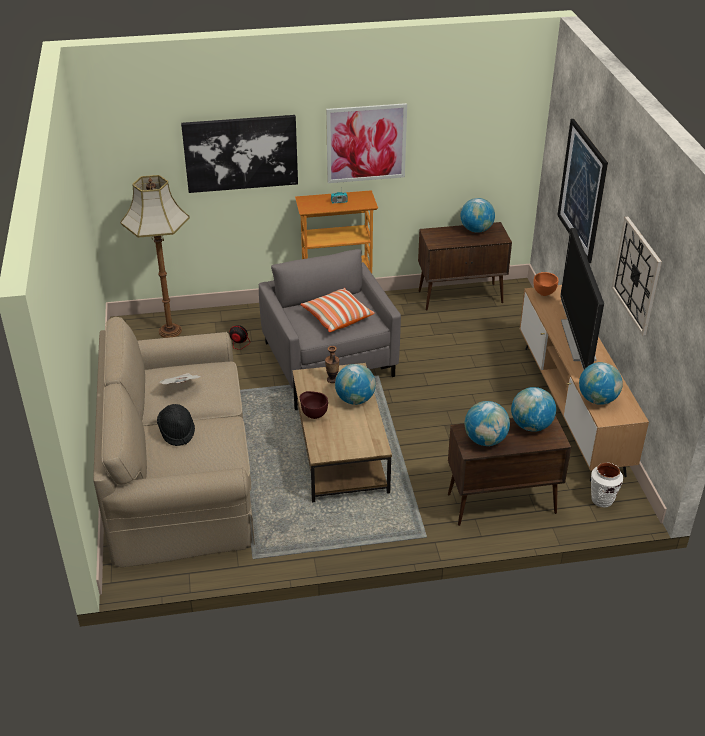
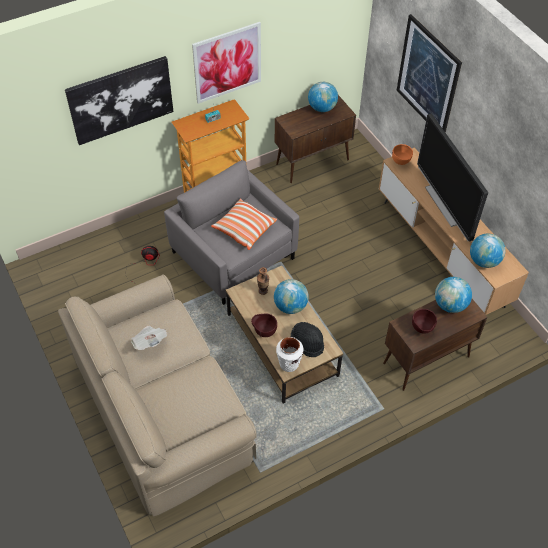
camera: 20 degrees left, 15 degrees up
floor lamp [120,175,190,338] -> none
black hat [157,404,195,446] -> black hat moved to [291,322,324,357]
globe [465,401,510,446] -> brown bowl [412,309,437,334]
white vase [591,463,623,508] -> white vase moved to [276,337,303,372]
wall clock [612,217,662,336] -> none

